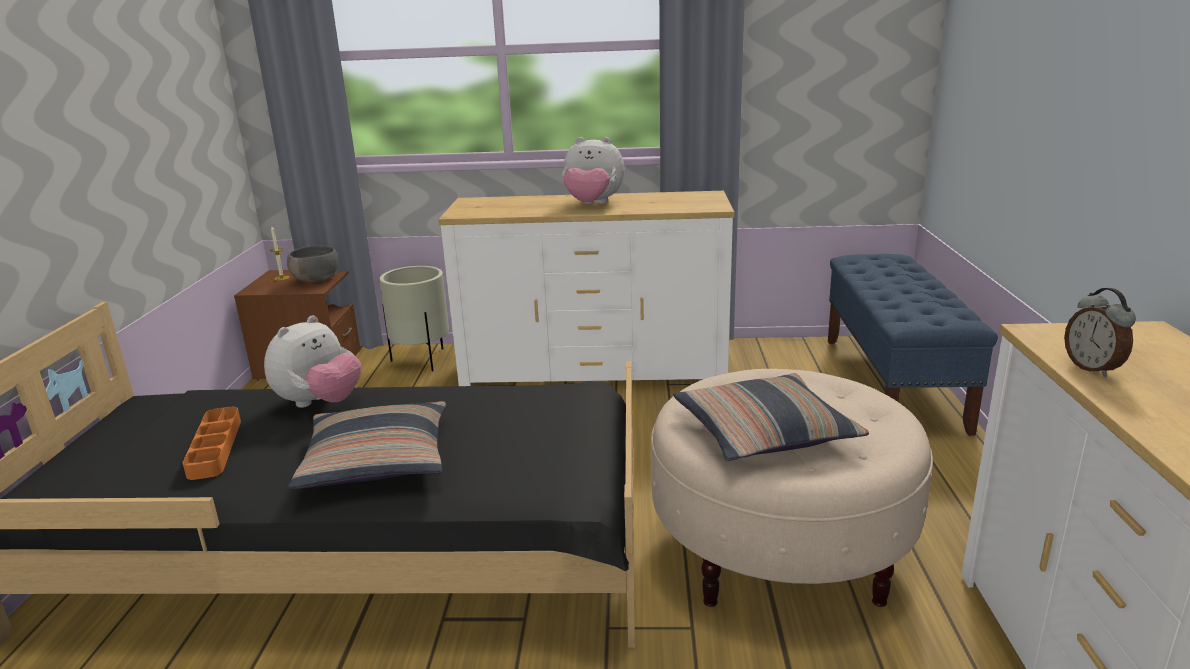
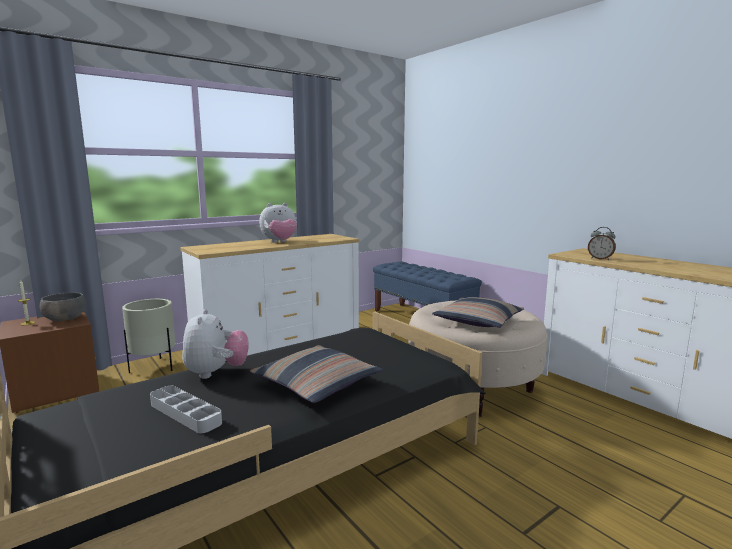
camera: 40 degrees left, 10 degrees down
orange tray [183,407,241,480] -> grey tray [150,386,222,433]

